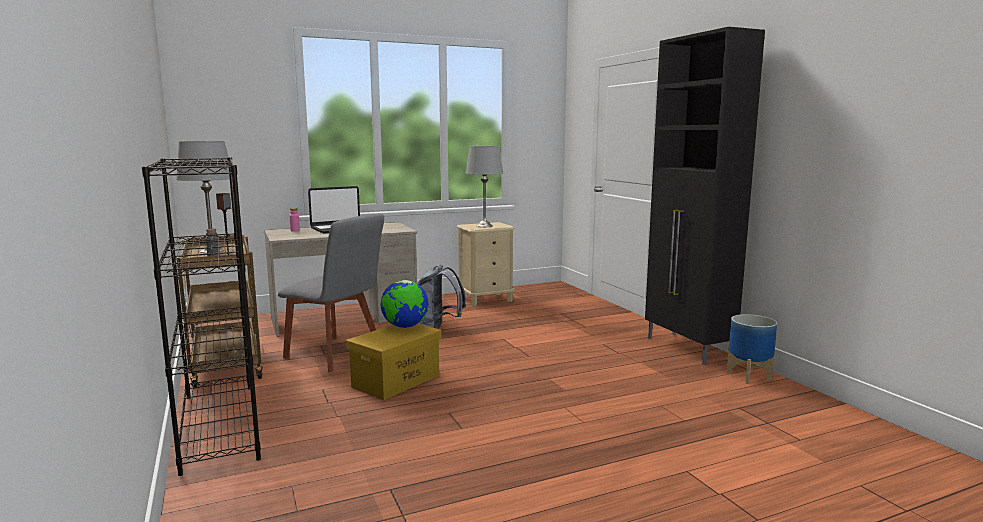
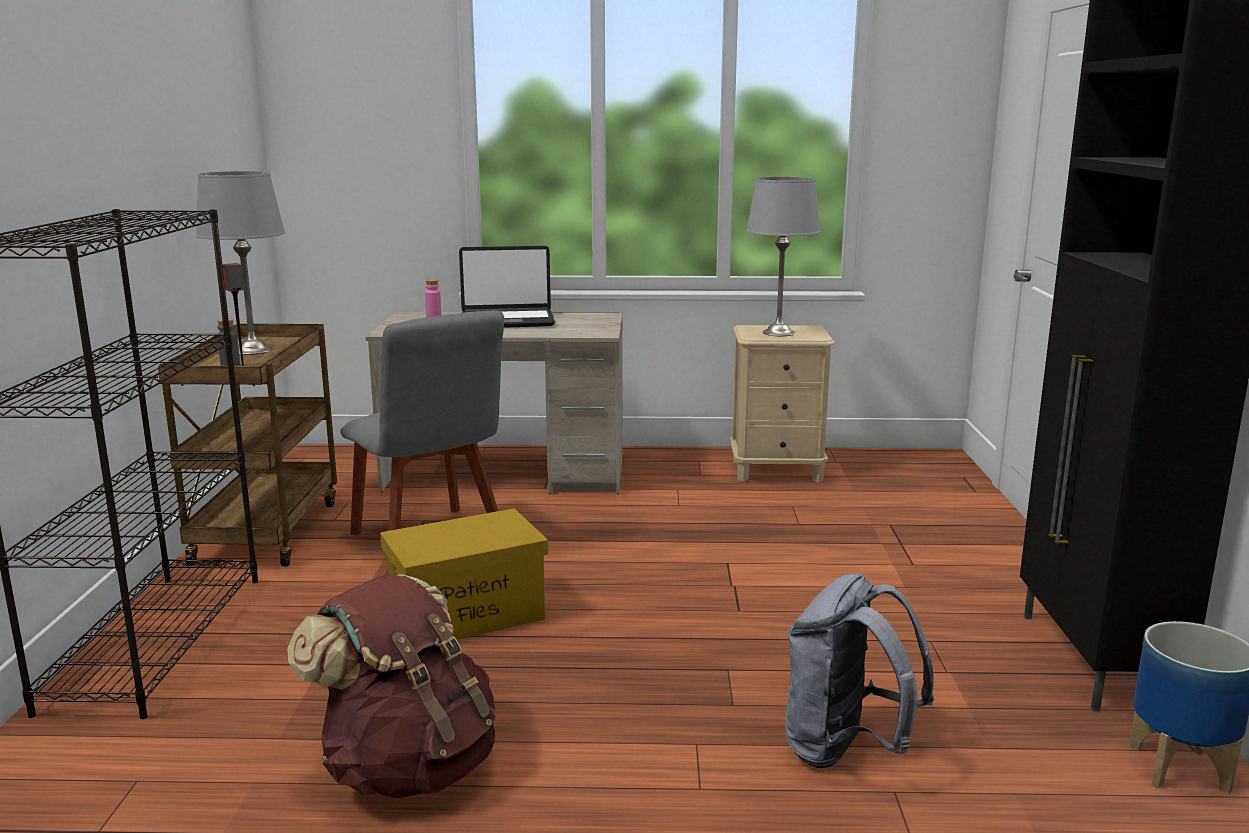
camera: 25 degrees right, 5 degrees up
globe [380,280,429,328] -> none
grey backpack [418,265,466,329] -> grey backpack moved to [786,573,934,769]
none -> brown backpack [287,573,496,798]

